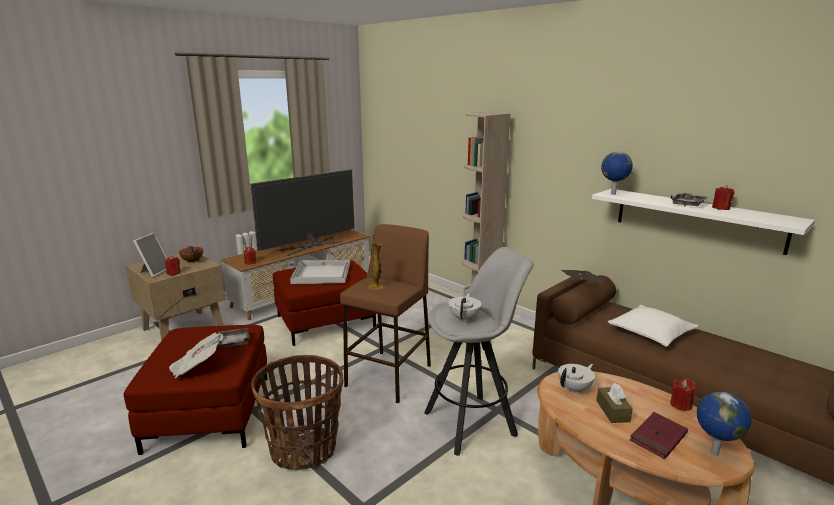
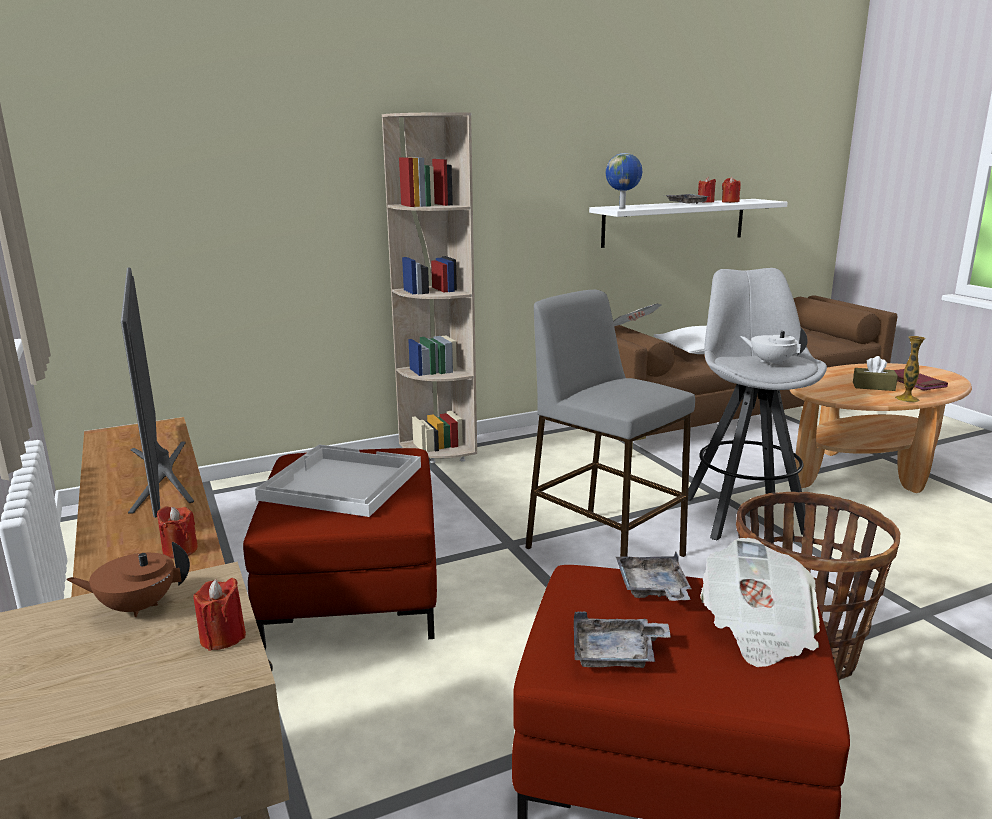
camera: 70 degrees left, 0 degrees up
picture frame [133,233,167,277] -> none
brown stool [340,224,431,403] -> grey stool [525,290,695,557]
vase [368,243,384,290] -> vase moved to [895,336,926,402]
white teapot [558,364,595,393] -> none
red candle [670,378,696,411] -> red candle moved to [722,177,741,203]
globe [697,392,752,456] -> none
none -> grey tray [574,612,671,668]

